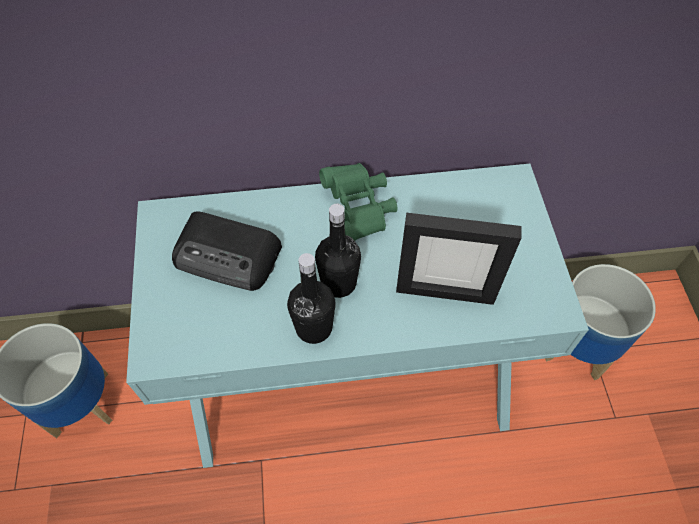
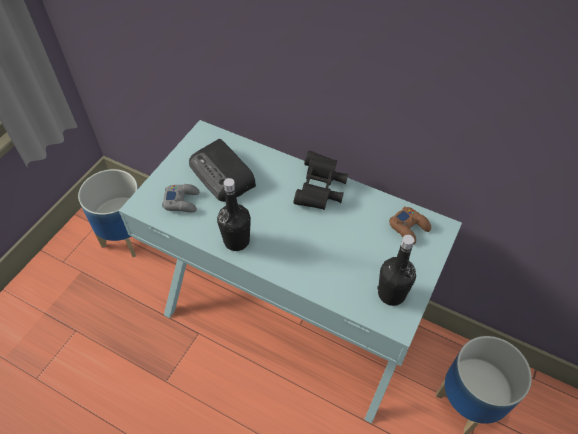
camera: 35 degrees right, 5 degrees down
black bottle [315,204,361,298] -> black bottle moved to [377,235,416,306]
green binoculars [319,163,398,241] -> black binoculars [293,151,348,210]
picture frame [396,213,521,305] -> none
none -> grey game controller [162,184,199,212]
none -> brown game controller [389,207,431,245]

